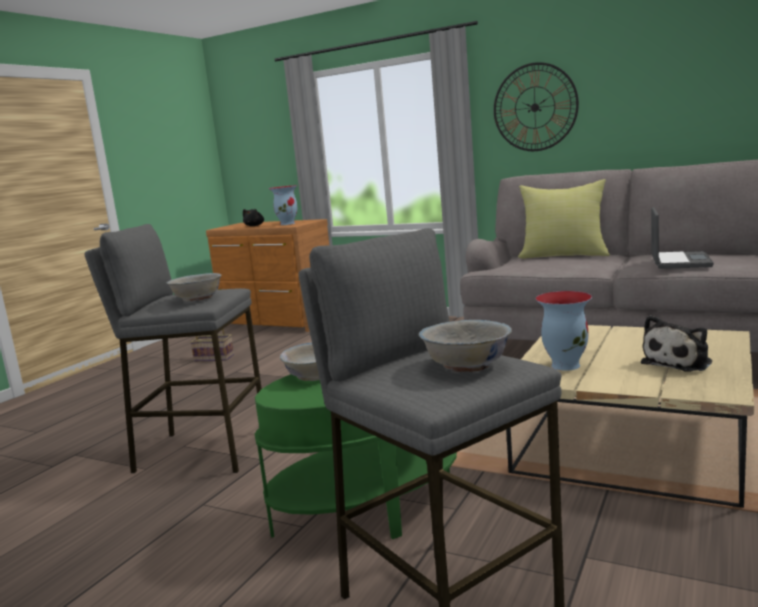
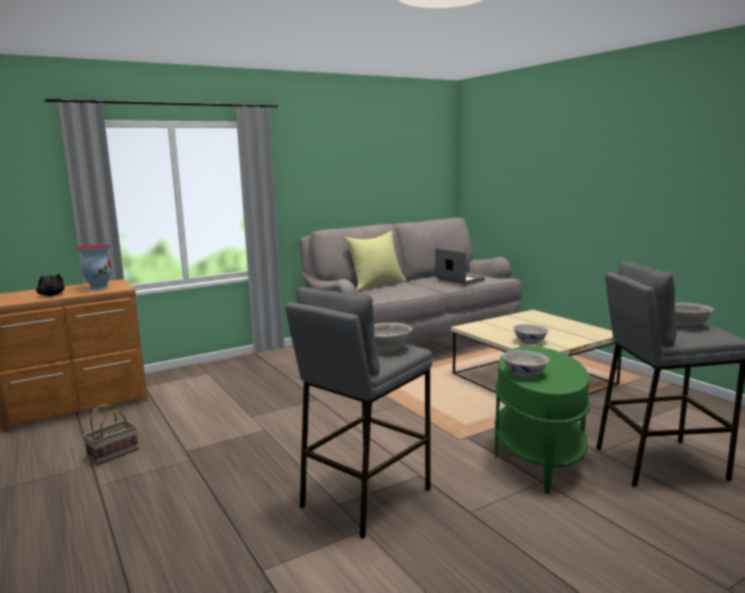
camera: 60 degrees left, 0 degrees up
wall clock [494,62,579,151] -> none
vase [535,291,592,371] -> white bowl [513,324,549,344]
plush toy [641,315,712,372] -> none

